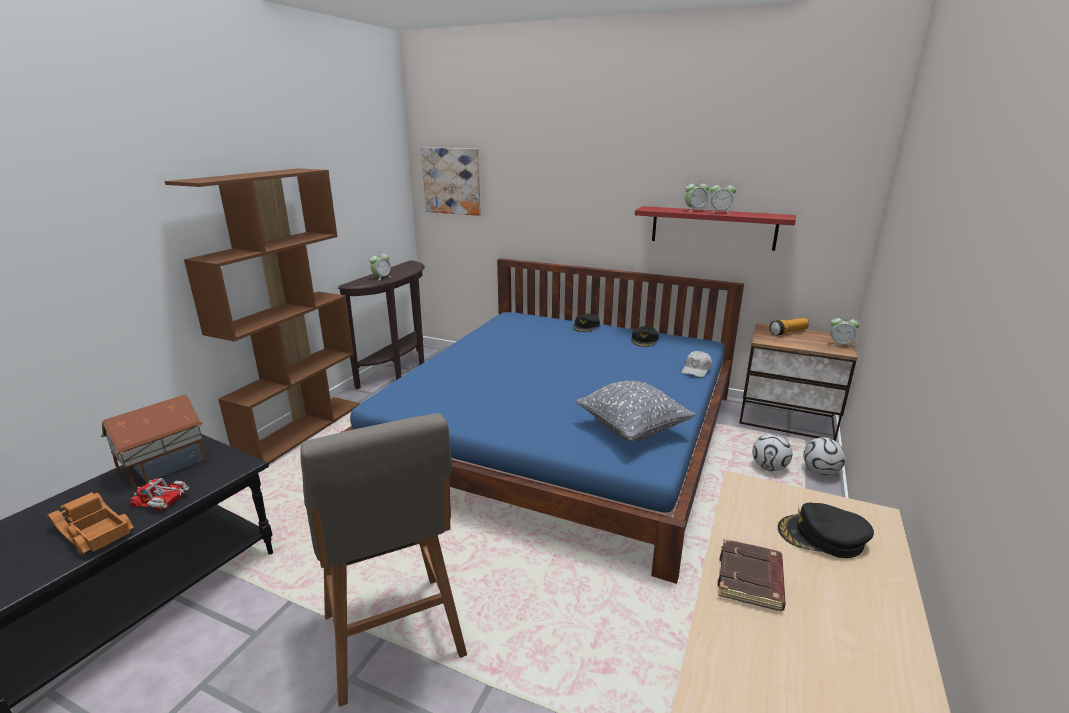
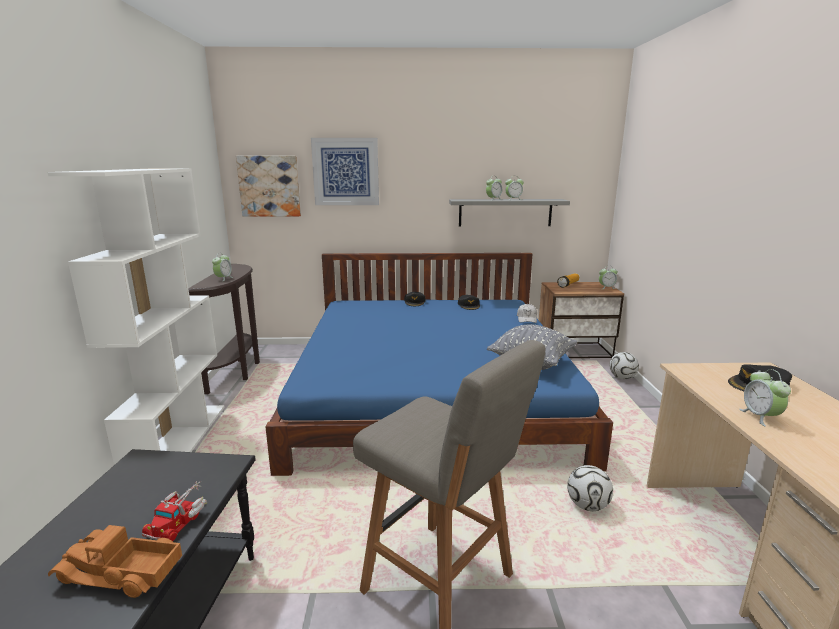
camera: 25 degrees left, 5 degrees down
toy house [101,395,207,488] -> none
toy truck [130,478,189,511] -> toy truck turned 60 degrees counterclockwise [142,481,207,541]
brown bookcase [164,169,360,464] -> white bookcase [47,168,225,465]
red shelf [635,206,796,251] -> grey shelf [449,199,570,227]
brown book [718,539,786,611] -> alarm clock [740,369,791,427]
football [752,434,793,471] -> football moved to [567,465,613,511]
none -> picture [311,138,379,205]

